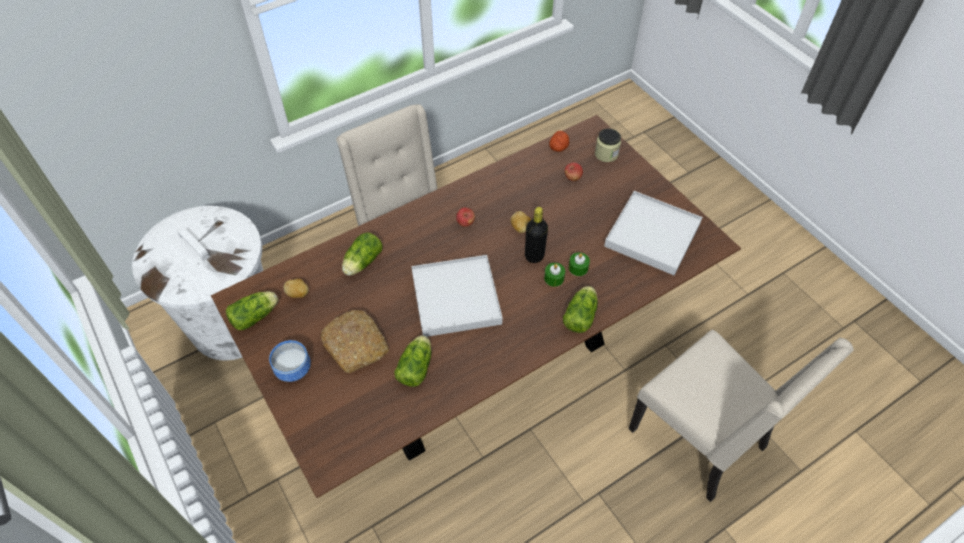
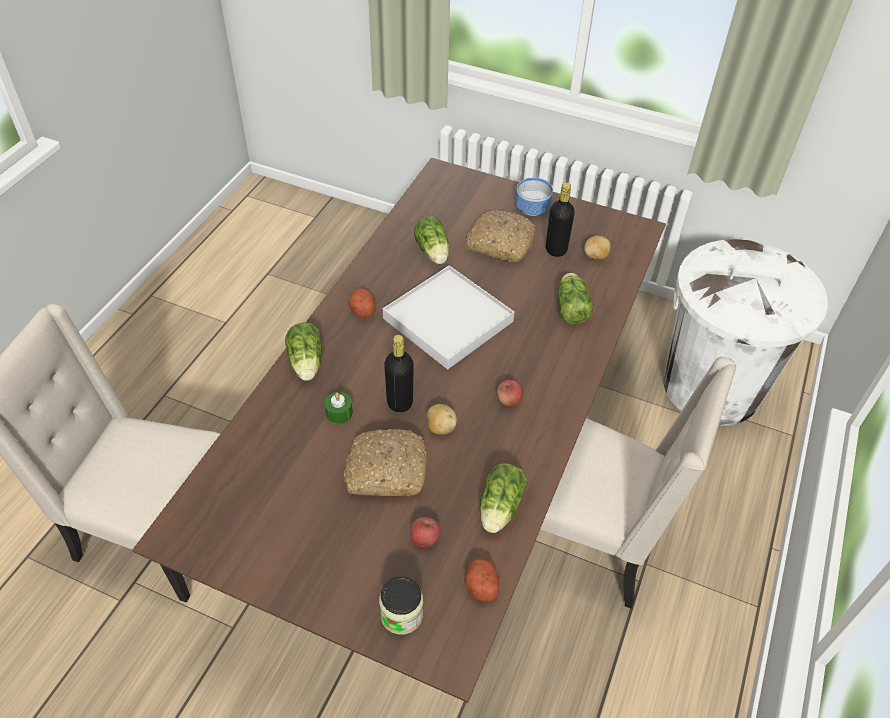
camera: 145 degrees right, 5 degrees down
lettuce [226,291,278,330] -> lettuce moved to [480,463,528,533]
green candle [544,263,565,287] -> none
white tray [604,191,702,275] -> none
none -> bread [344,429,427,496]
none -> potato [348,289,375,317]
none -> black bottle [546,182,575,257]

